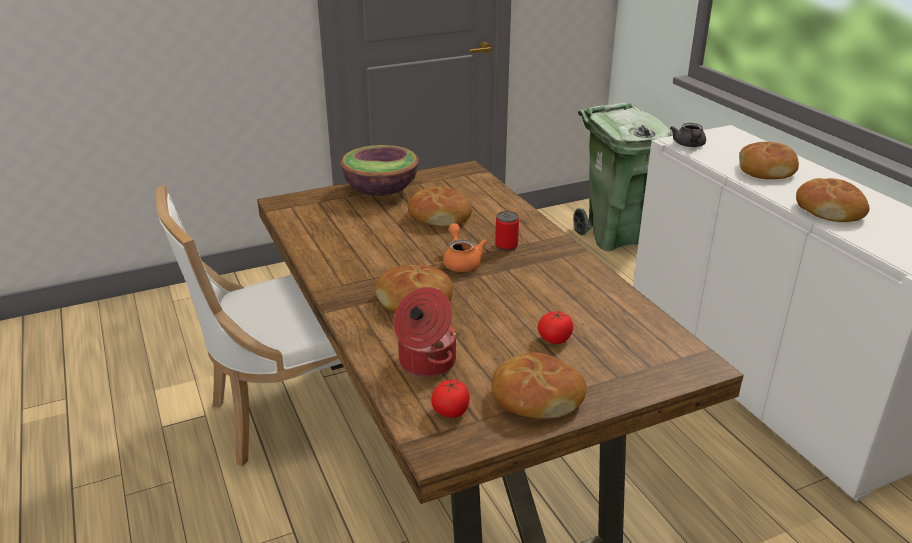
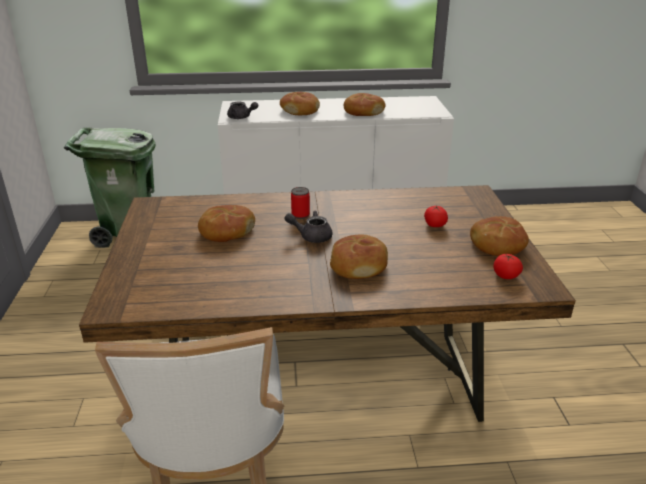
camera: 70 degrees left, 0 degrees up
bowl [340,145,419,196] -> none
cooking pot [394,287,456,377] -> none
orange teapot [443,223,488,272] -> grey teapot [284,210,332,243]

